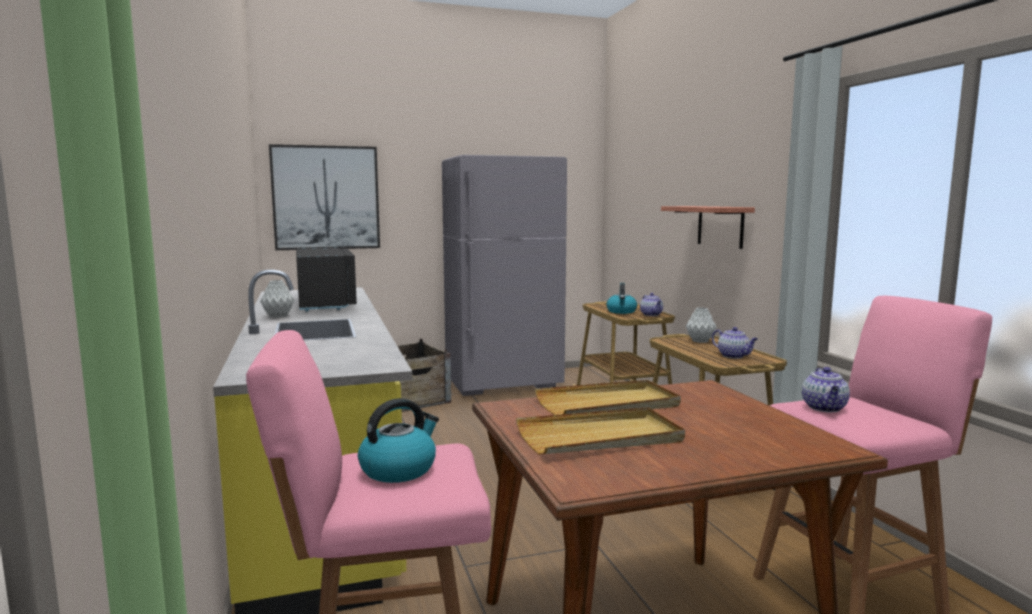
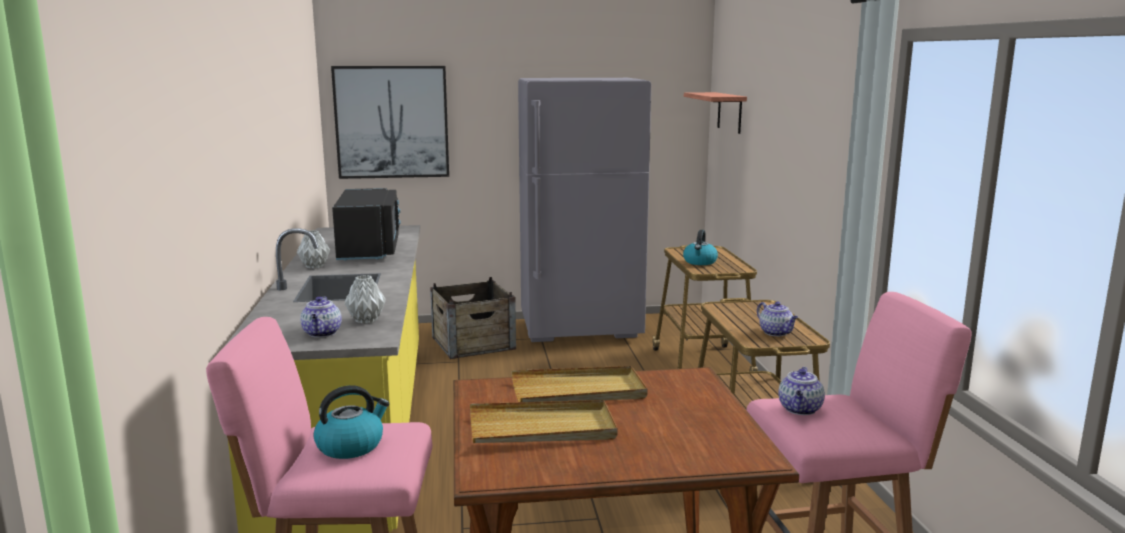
camera: 10 degrees right, 5 degrees up
teapot [640,293,663,316] -> teapot moved to [300,296,342,337]
shelf [661,206,755,249] -> shelf moved to [684,92,747,134]
grey vase [686,307,716,343] -> grey vase moved to [345,275,386,324]

